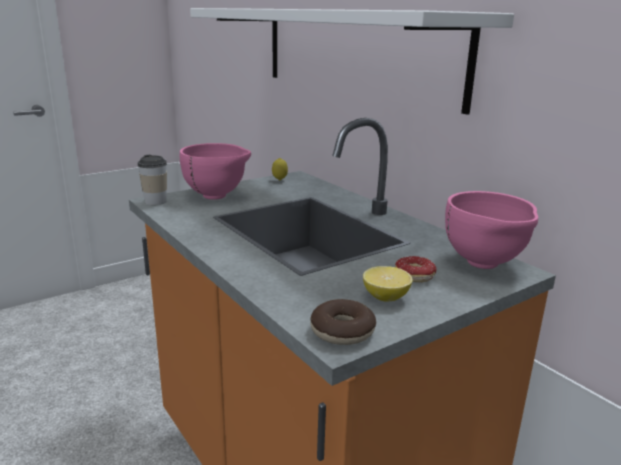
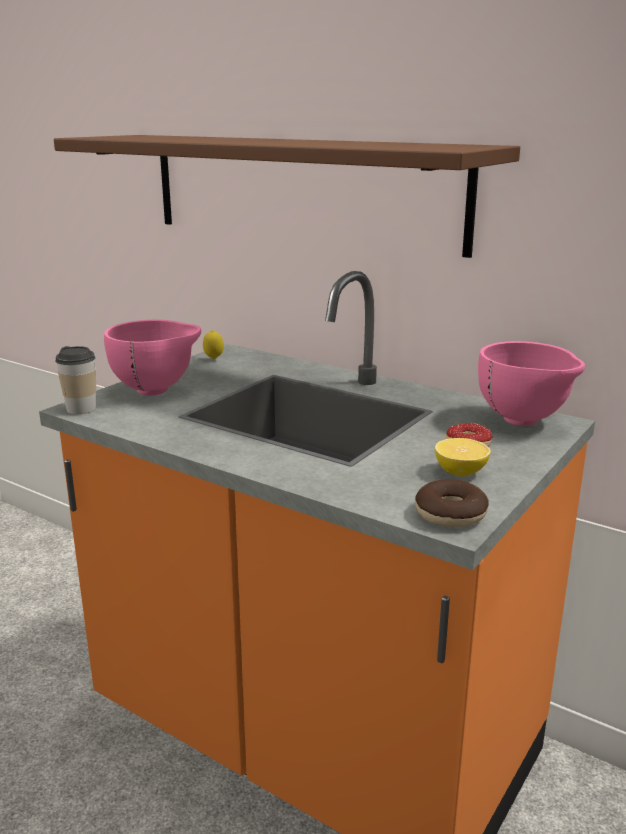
camera: 20 degrees left, 0 degrees up
white shelf [190,8,514,115] -> brown shelf [54,135,520,258]

